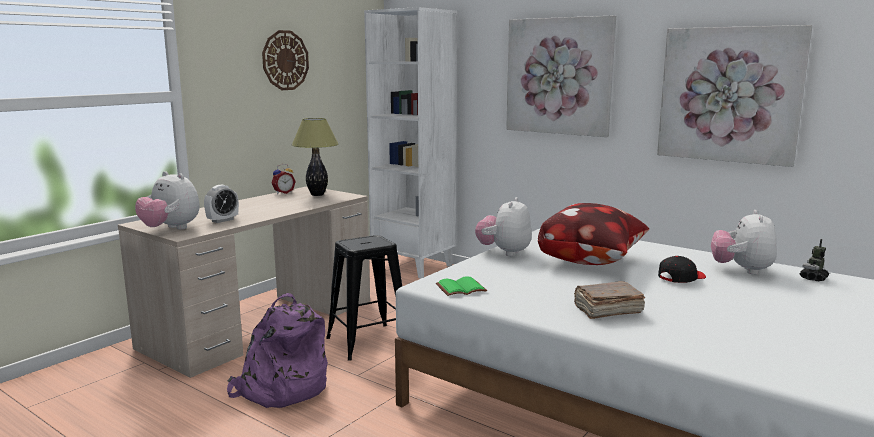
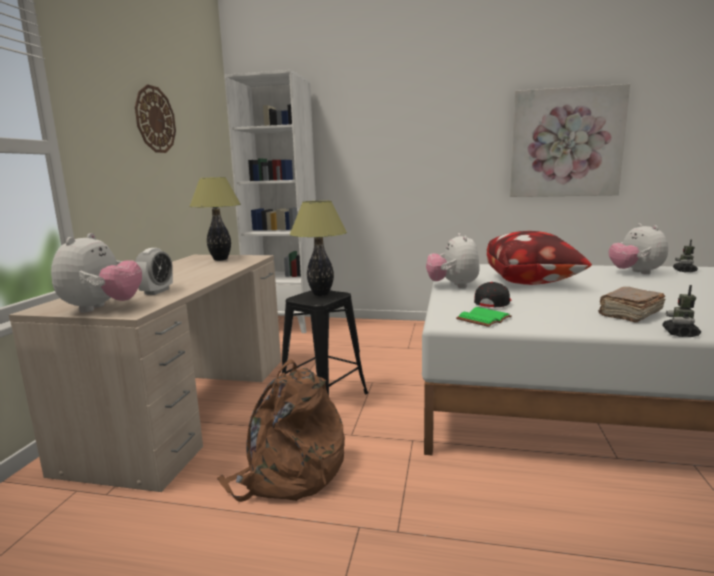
camera: 25 degrees left, 0 degrees up
plush toy [135,171,200,229] -> plush toy turned 90 degrees counterclockwise [51,233,142,313]
purple backpack [227,293,328,408] -> brown backpack [217,359,345,502]
alarm clock [271,164,296,194] -> none
picture [506,15,616,137] -> none
black cap [658,256,706,283] -> black cap moved to [474,282,511,307]
none -> table lamp [289,201,347,296]
none -> toy robot [662,285,701,337]

